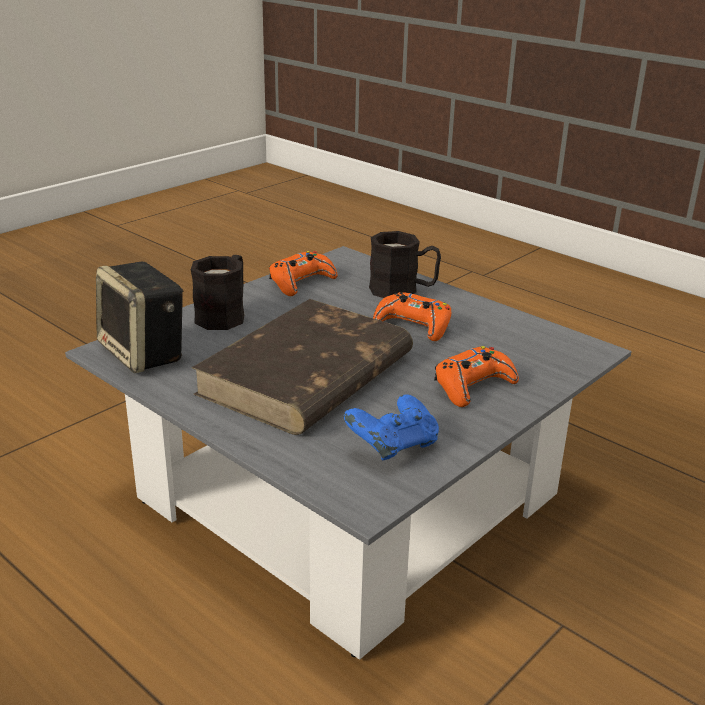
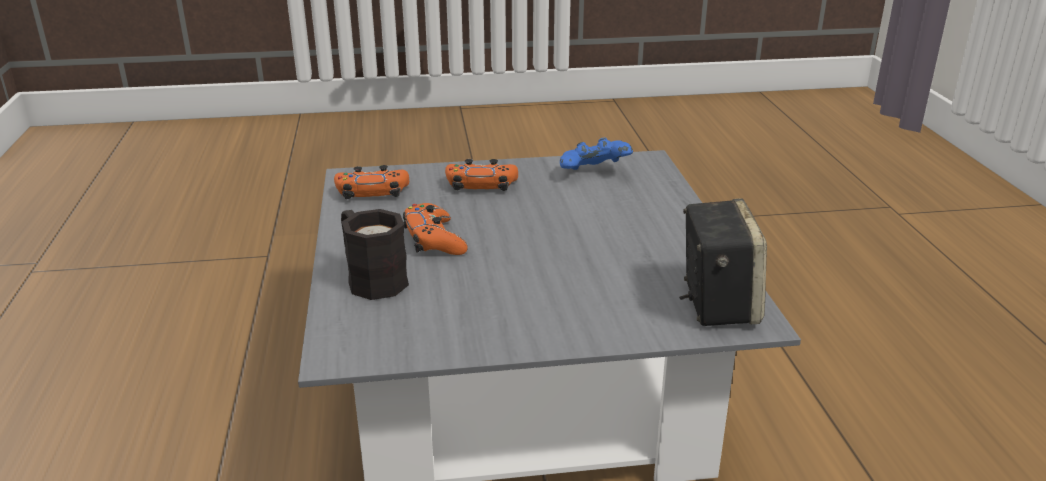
camera: 140 degrees left, 0 degrees up
black mug [191,255,245,330] -> none
brown book [192,299,413,435] -> none
orange game controller [269,251,338,296] -> orange game controller moved to [334,165,409,199]

